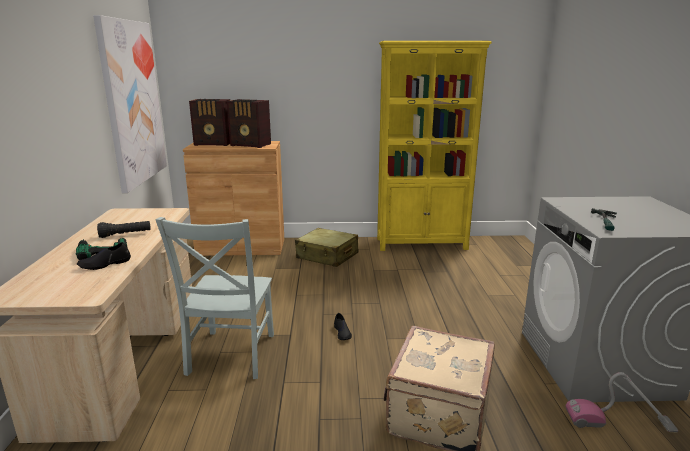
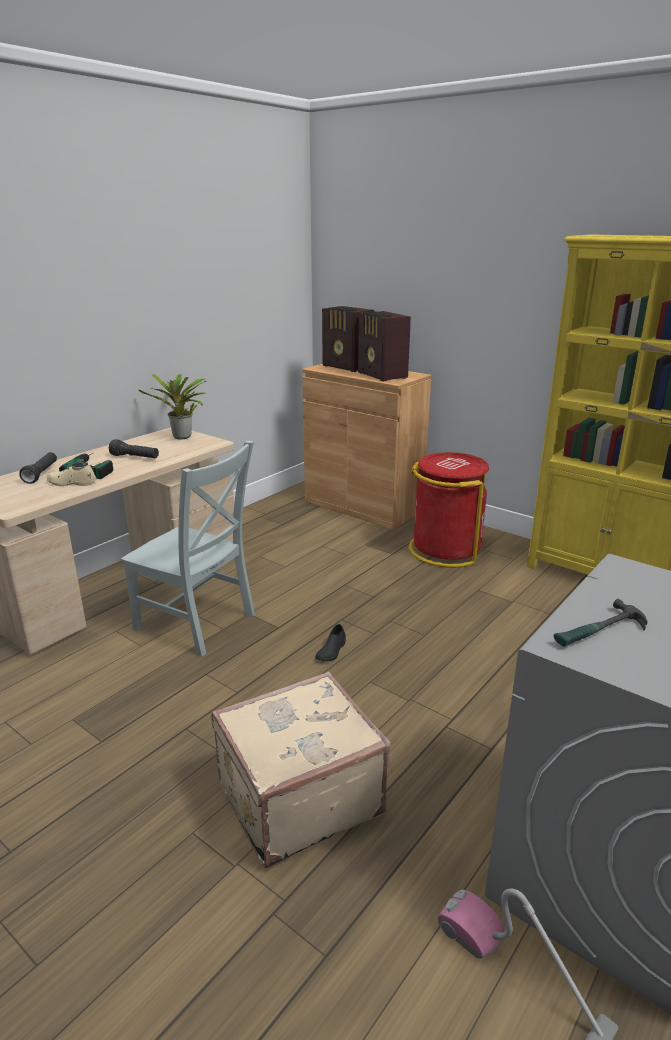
camera: 40 degrees right, 5 degrees up
black shoe [77,242,131,270] -> beige shoe [46,464,97,486]
picture [93,15,167,193] -> none
grey chair [155,217,274,379] -> grey chair turned 105 degrees counterclockwise [121,441,255,656]
beige suitcase [295,228,358,267] -> red trash can [409,452,489,568]
none -> black flashlight [19,452,57,484]
none -> potted plant [139,374,206,440]

